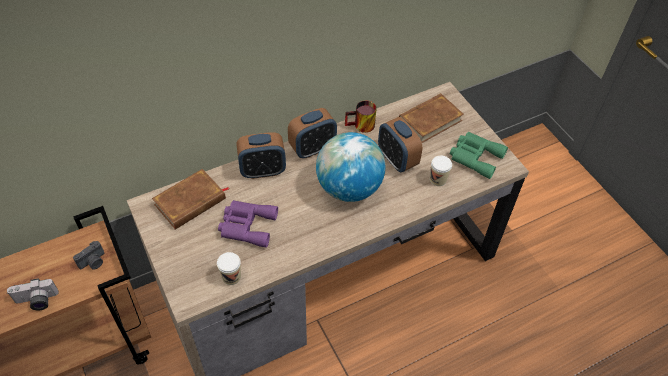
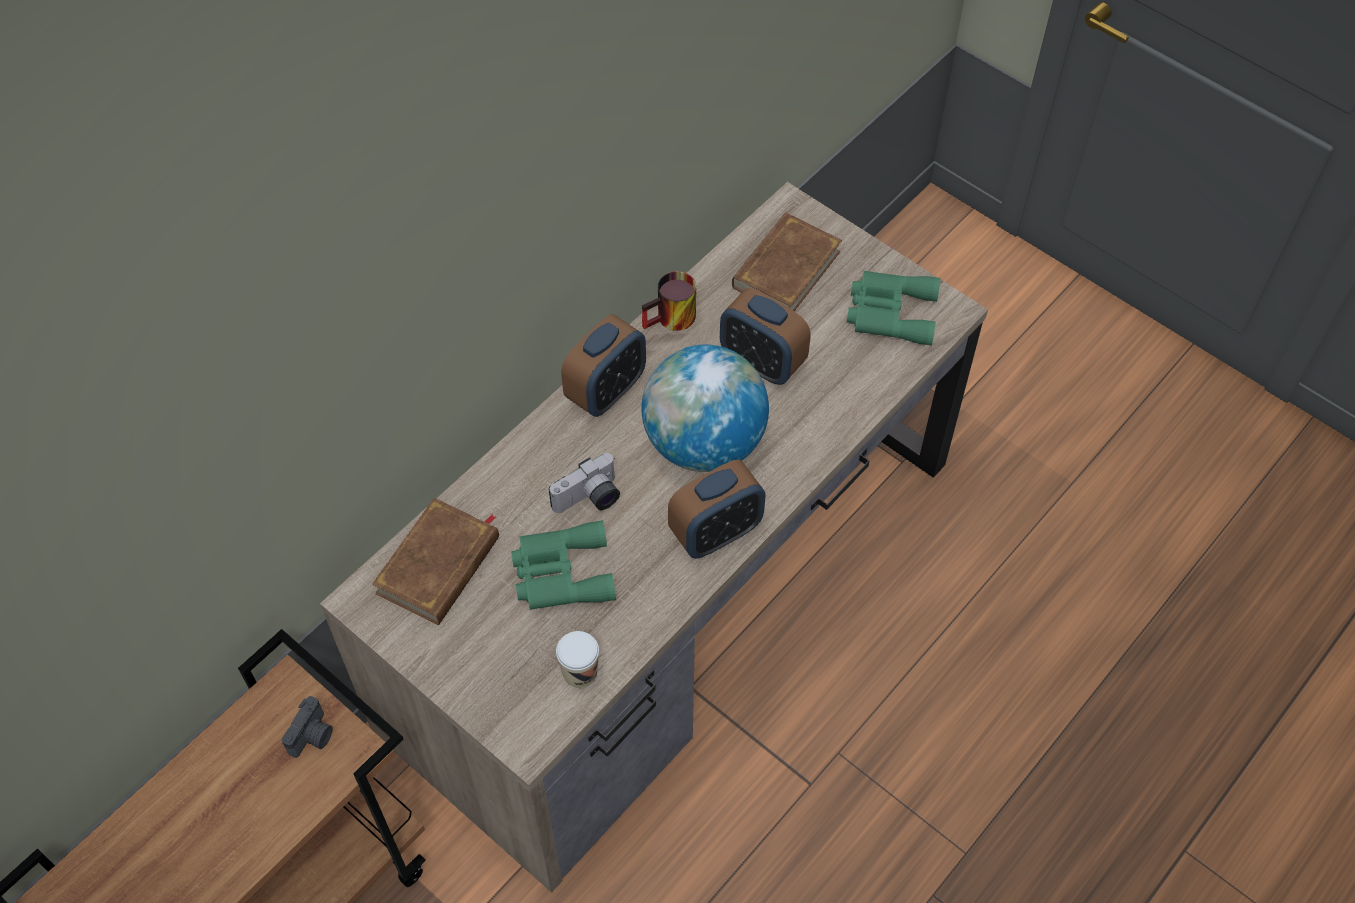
camera: 20 degrees left, 5 degrees up
camera [7,278,59,310] -> camera moved to [549,453,620,513]
purple binoculars [218,200,278,248] -> green binoculars [511,520,616,610]
alarm clock [237,132,286,179] -> alarm clock moved to [668,460,765,559]
cup [430,156,452,186] -> none

